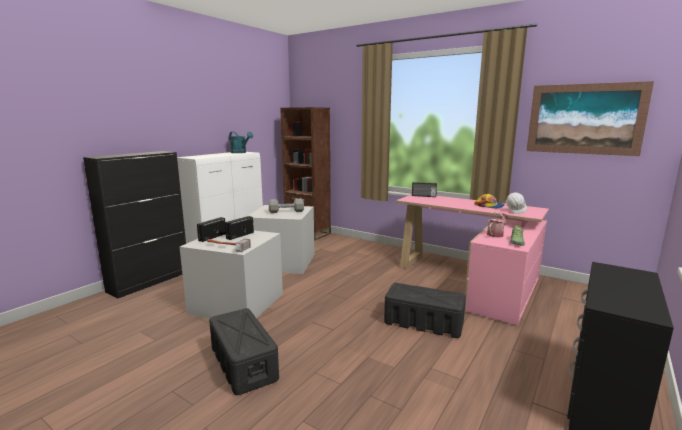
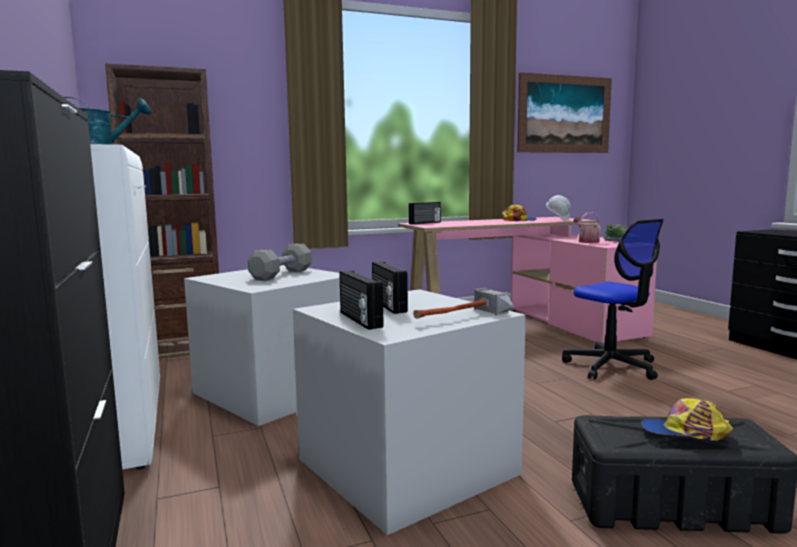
camera: 55 degrees left, 5 degrees down
black storage box [384,283,466,338] -> office chair [562,219,664,380]
none -> cap [641,398,733,441]

